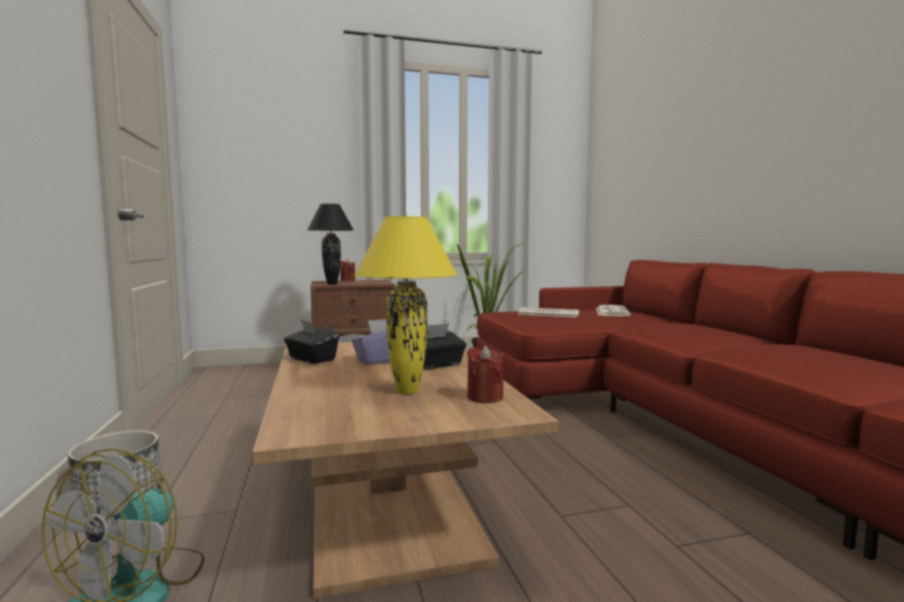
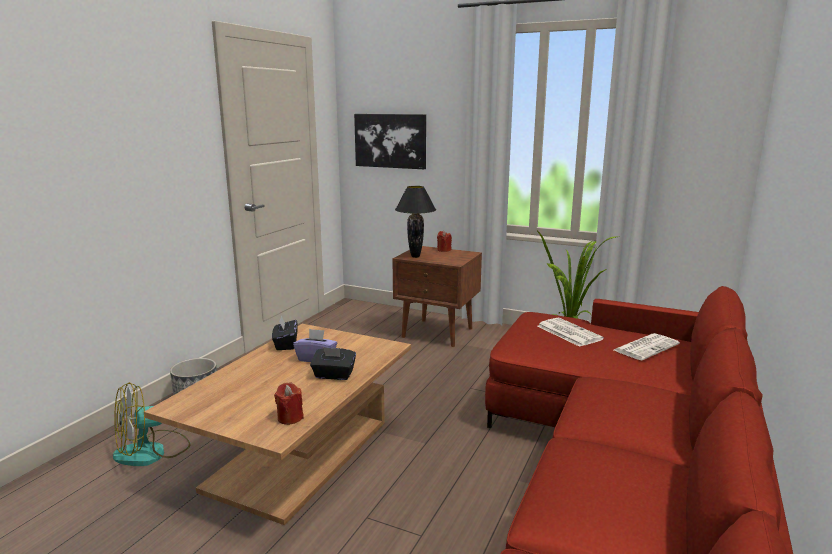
camera: 40 degrees right, 10 degrees up
yellow table lamp [354,216,457,394] -> none
none -> picture [354,114,426,169]

